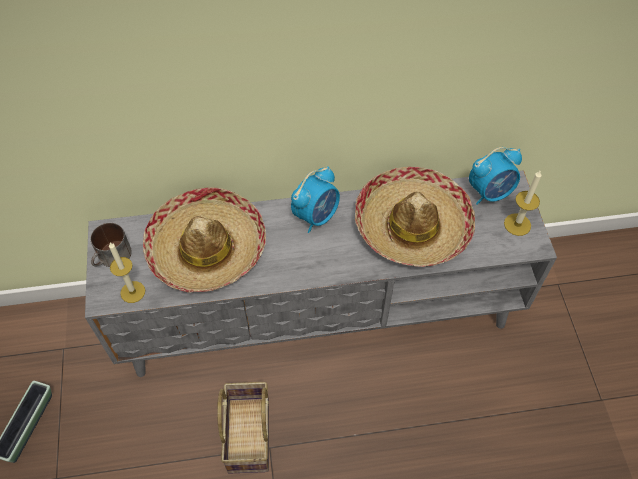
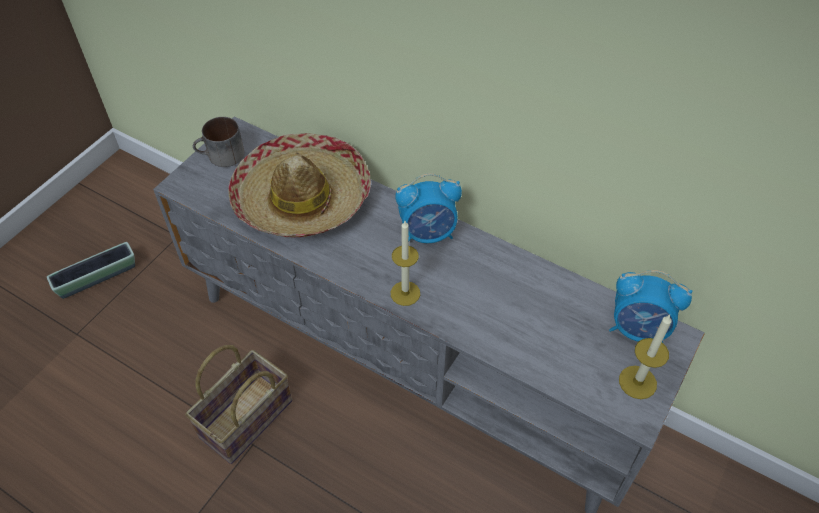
camera: 40 degrees right, 5 degrees down
candle [109,242,145,303] -> candle moved to [391,221,420,306]
hat [355,167,475,267] -> none

